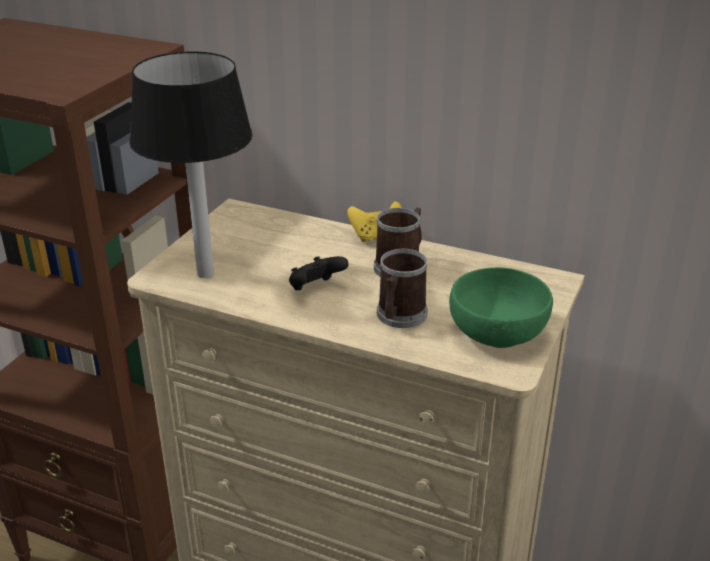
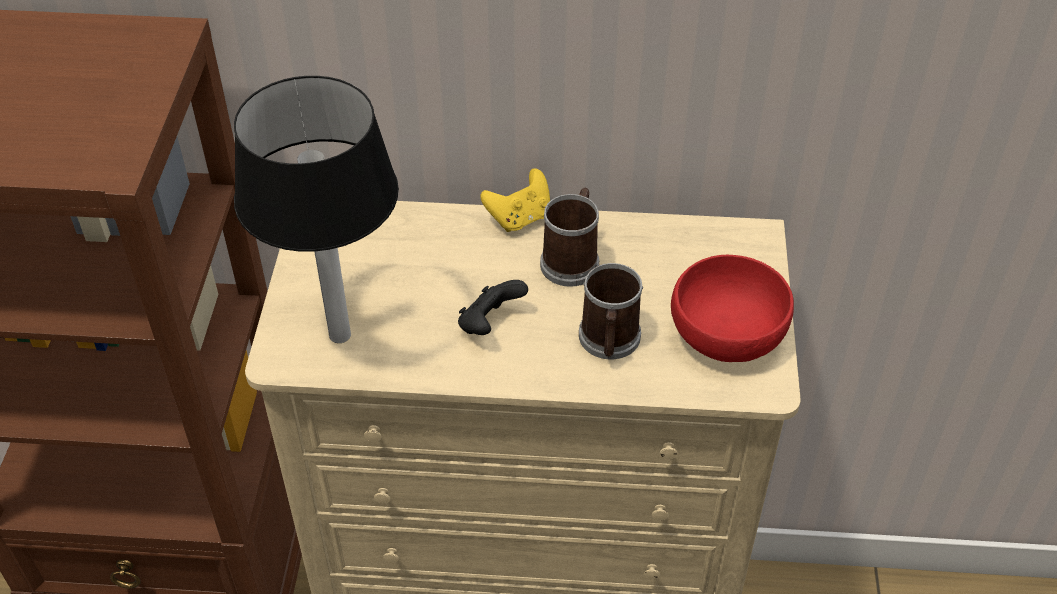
camera: 20 degrees left, 15 degrees up
green bowl [449,267,553,348] -> red bowl [671,255,794,362]

